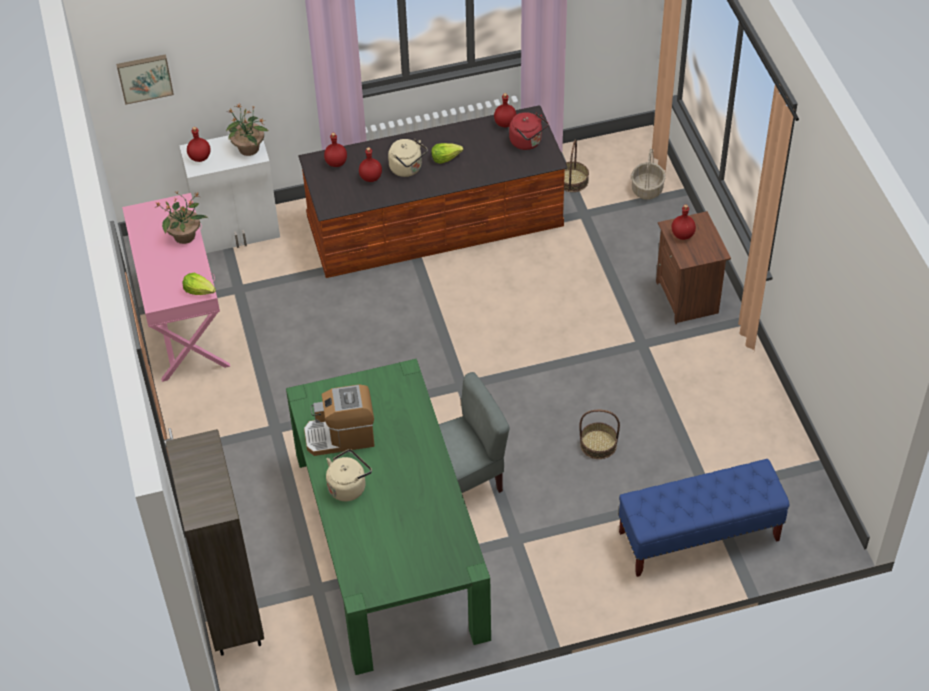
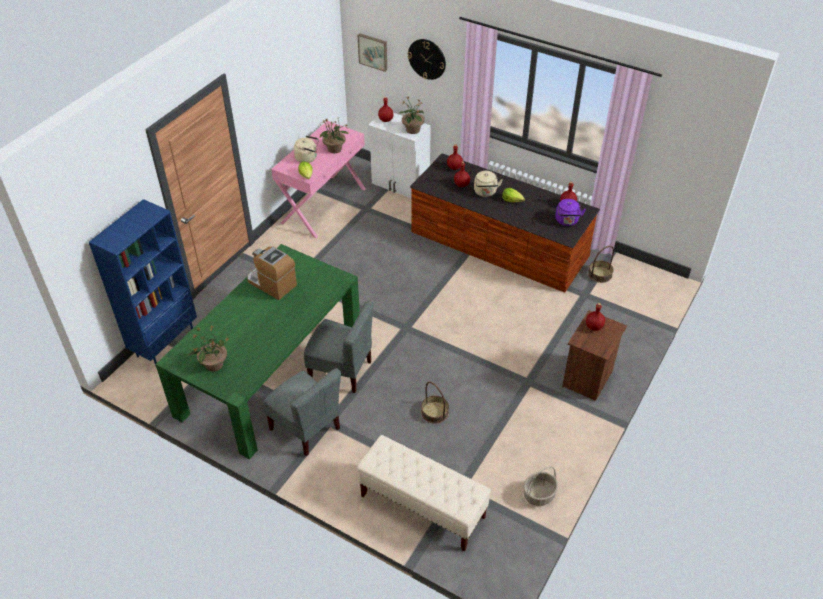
camera: 45 degrees right, 5 degrees down
brown bookcase [166,429,264,656] -> blue bookcase [89,199,197,366]
beige kettle [326,449,372,501] -> beige kettle moved to [294,136,319,163]
red kettle [509,112,549,150] -> purple kettle [555,199,586,226]
blue bench [618,459,789,577] -> beige bench [357,435,491,552]
basket [631,149,665,200] -> basket moved to [524,466,558,506]
none -> potted plant [187,325,229,372]
none -> grey chair [263,368,341,456]
none -> wall clock [408,39,446,80]

